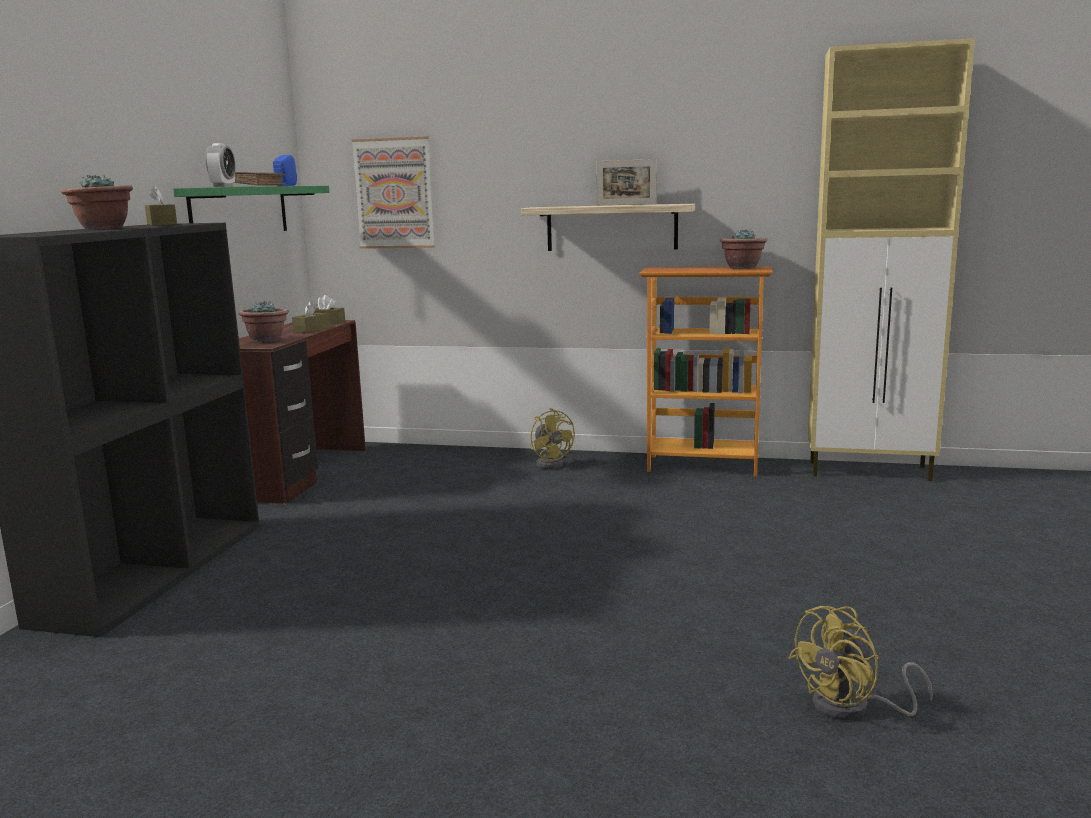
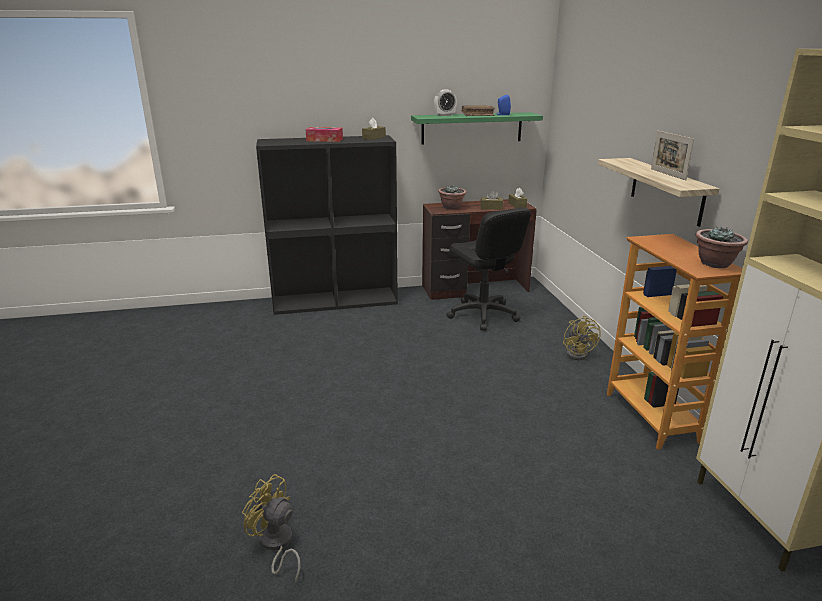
camera: 65 degrees right, 10 degrees up
potted plant [61,175,133,230] -> tissue box [306,127,343,142]
picture [352,136,435,249] -> none
yellow fan [530,408,575,469] -> yellow fan turned 45 degrees counterclockwise [563,316,601,360]
none -> black office chair [446,207,531,331]

